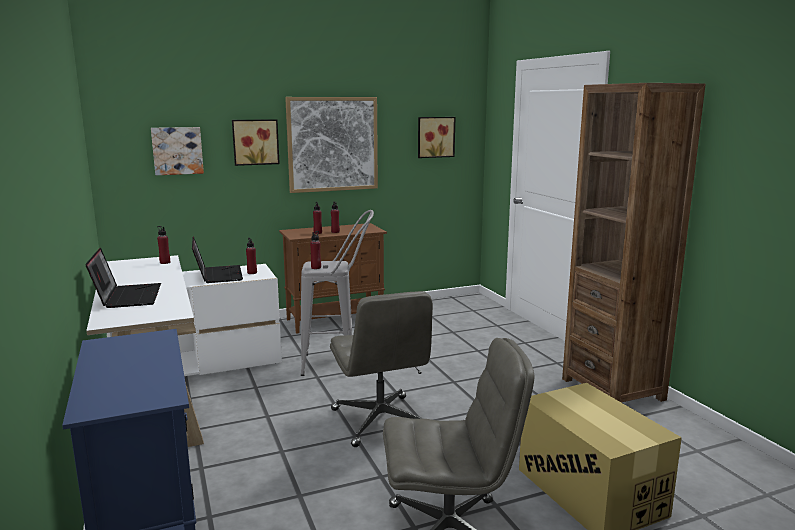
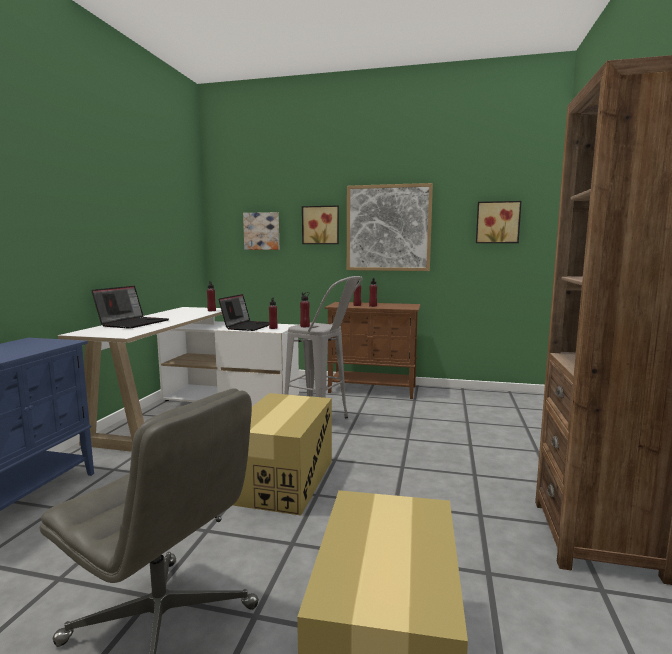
camera: 35 degrees right, 5 degrees down
grey office chair [330,291,433,447] -> cardboard box [232,393,332,516]

